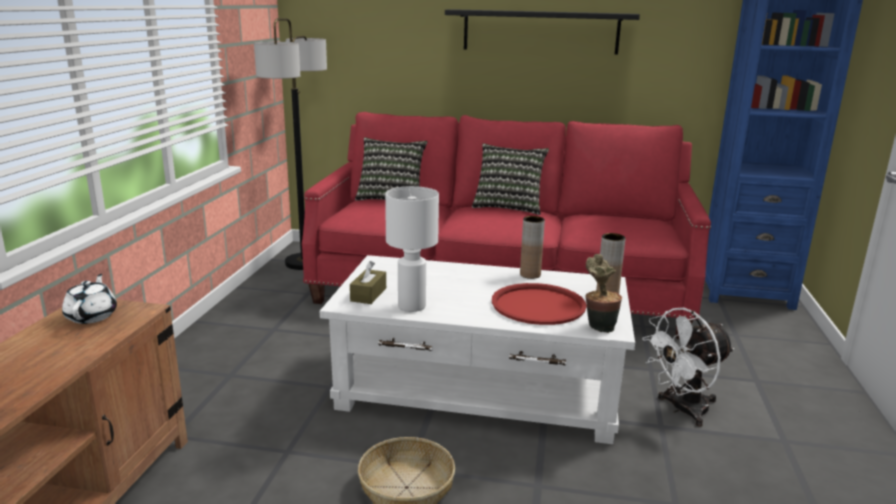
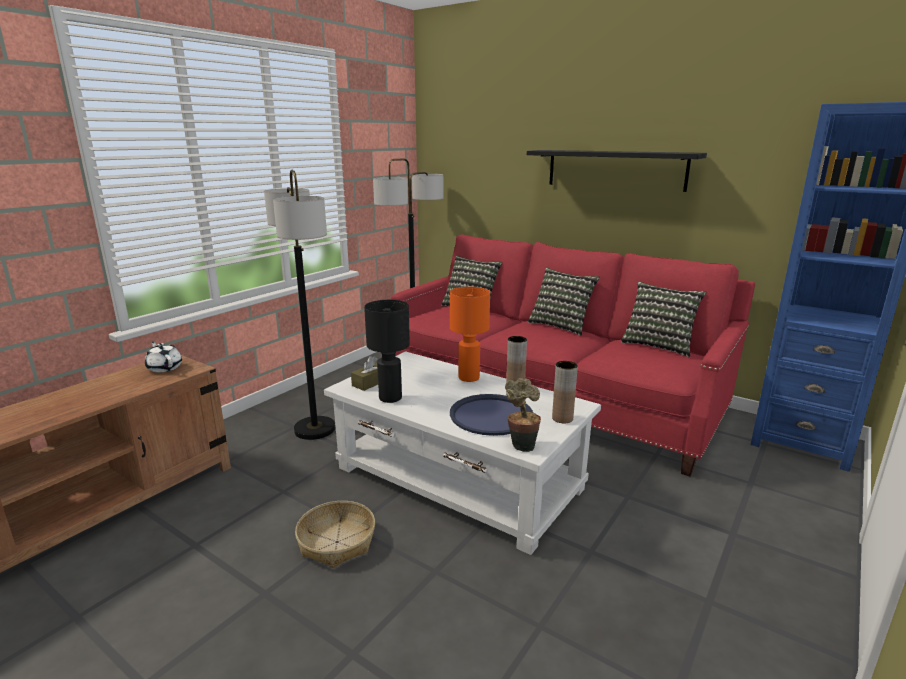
camera: 25 degrees right, 0 degrees up
white teapot [62,274,117,324] -> white teapot turned 60 degrees counterclockwise [145,342,182,372]
white table lamp [385,186,439,312] -> black table lamp [364,300,410,403]
red tray [492,283,587,325] -> blue tray [450,394,533,436]
white fan [642,308,734,427] -> none
none -> floor lamp [264,170,335,440]
none -> orange table lamp [450,287,490,382]
none -> pillow [621,281,706,357]

